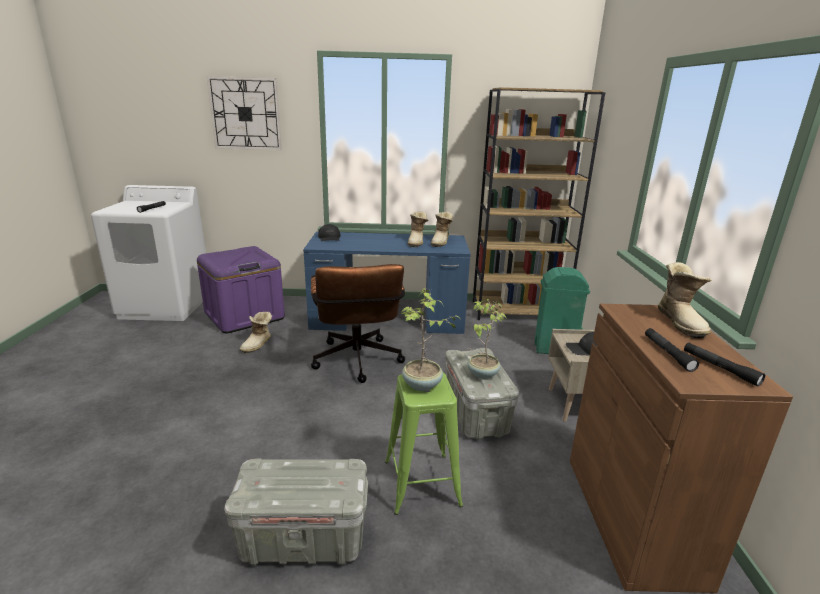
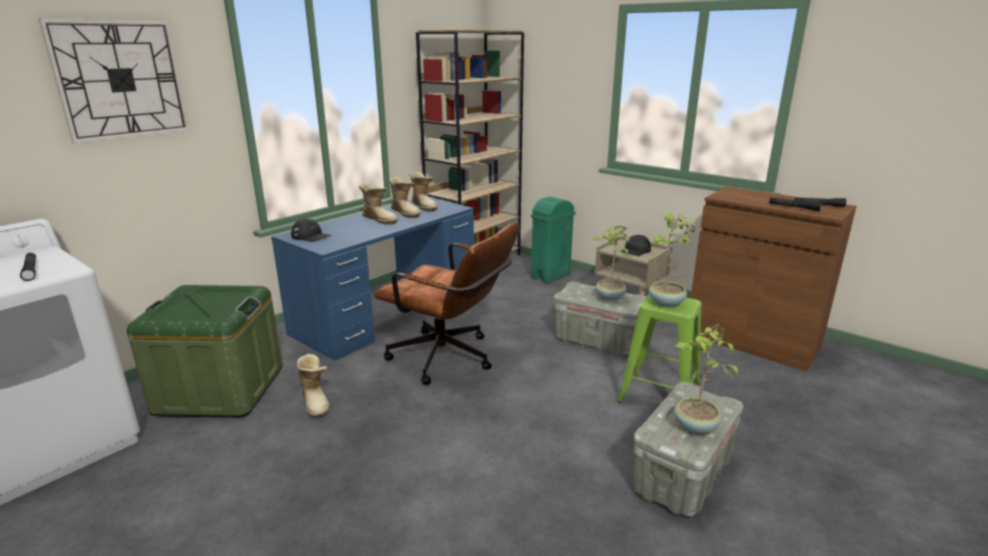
camera: 50 degrees left, 0 degrees up
purple storage box [197,246,285,333] -> green storage box [127,285,283,418]
boot [658,262,712,338] -> boot moved to [359,183,398,225]
none -> potted plant [674,324,738,435]

